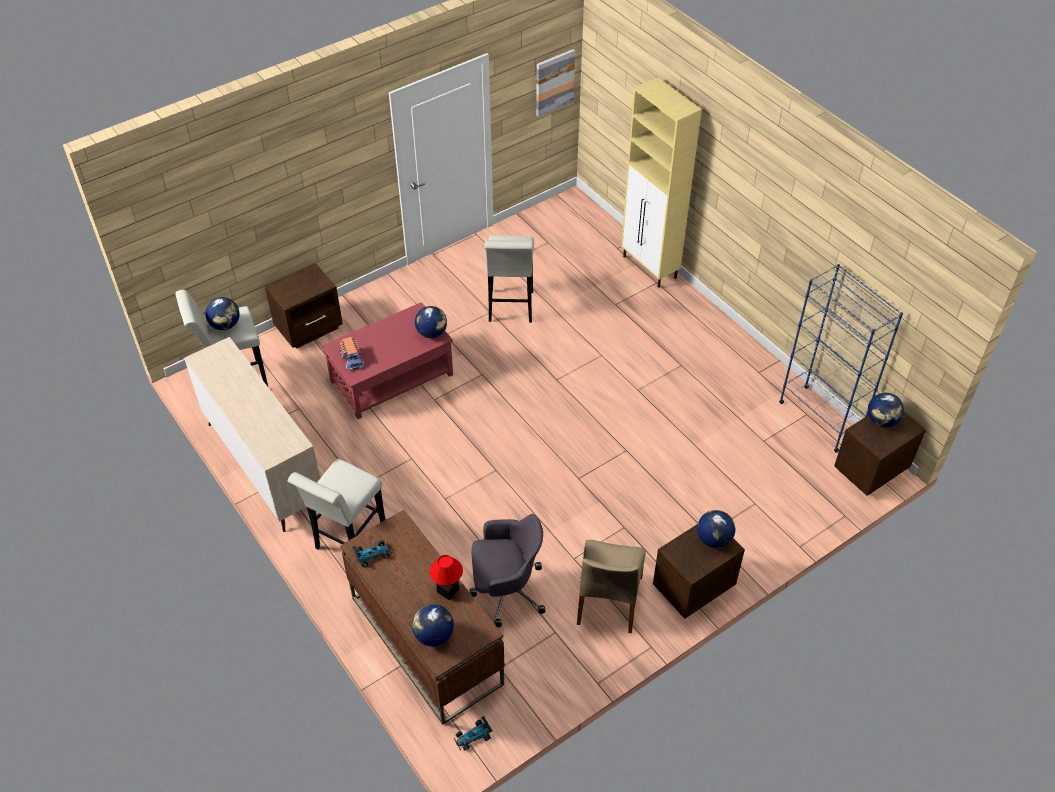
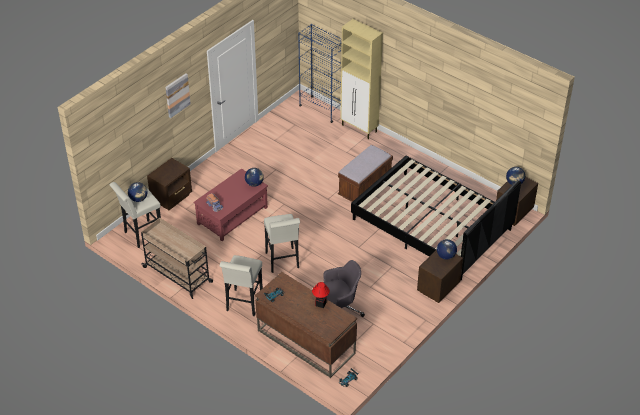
camera: 15 degrees left, 5 degrees down
beige dresser [184,337,320,532] -> beige cart [141,218,213,299]
globe [412,604,454,647] -> none
white stool [485,235,534,322] -> white stool moved to [264,214,300,273]
picture [536,49,575,117] -> picture moved to [165,73,191,118]
beige chair [577,540,646,633] -> none
blue bookcase [779,264,903,453] -> blue bookcase moved to [298,24,342,123]
none -> brown bench [338,145,393,202]
none -> black bed [351,156,521,281]

